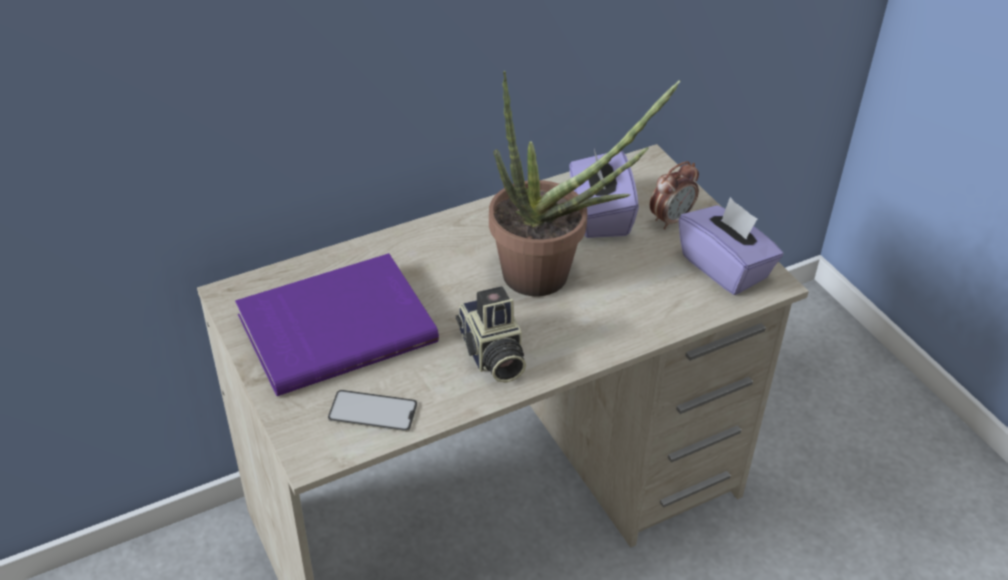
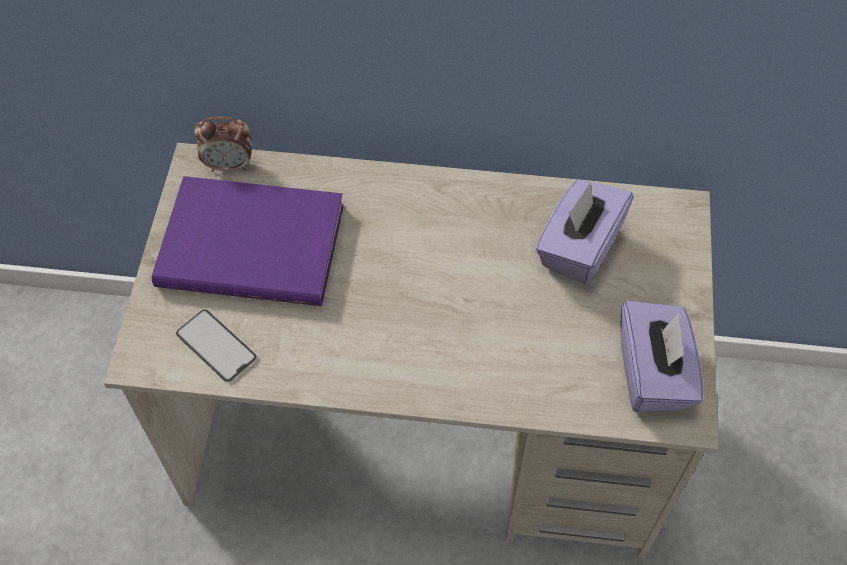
camera: 35 degrees right, 15 degrees up
camera [456,286,526,383] -> none
potted plant [489,70,681,296] -> none
alarm clock [650,161,699,230] -> alarm clock moved to [195,117,252,172]

